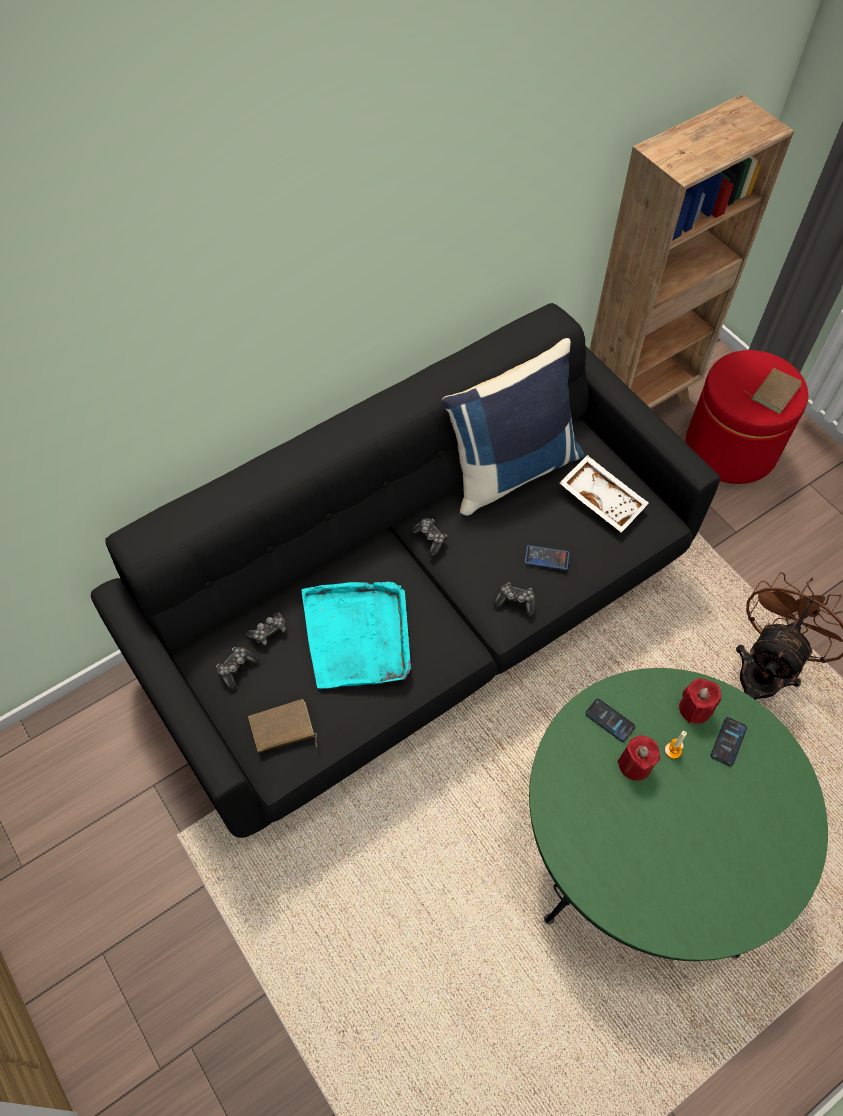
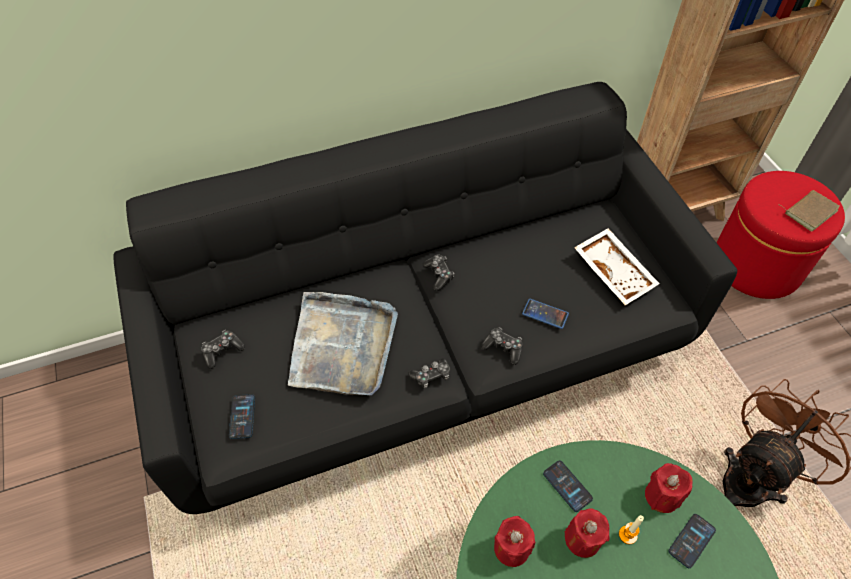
camera: 15 degrees right, 5 degrees down
game controller [245,612,286,646] -> game controller moved to [408,358,450,389]
brown book [248,699,317,753] -> phone [229,394,255,439]
turquoise tray [302,582,411,689] -> grey tray [288,292,398,395]
blue pillow [442,338,585,517] -> none
none -> red candle [494,516,535,567]

